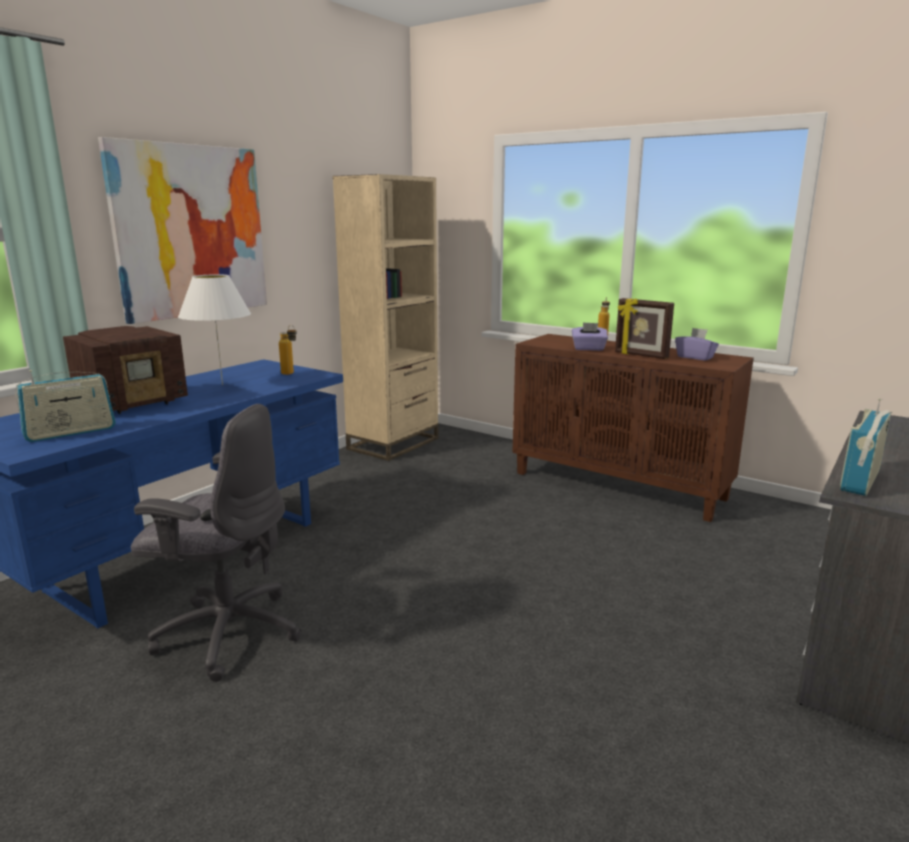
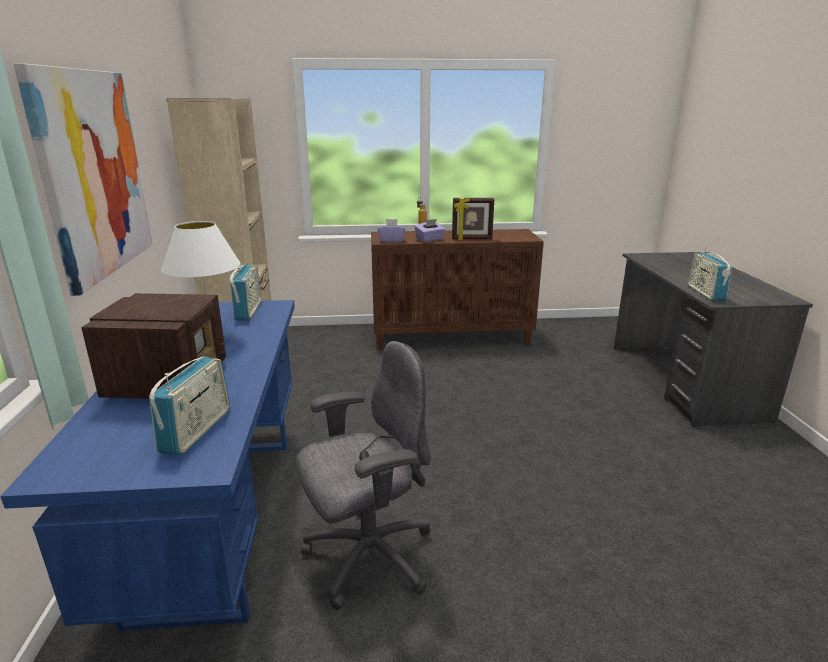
camera: 40 degrees left, 5 degrees up
bottle [279,325,297,375] -> radio [230,264,261,321]
purple tissue box [675,328,719,360] -> purple tissue box moved to [377,219,405,242]

